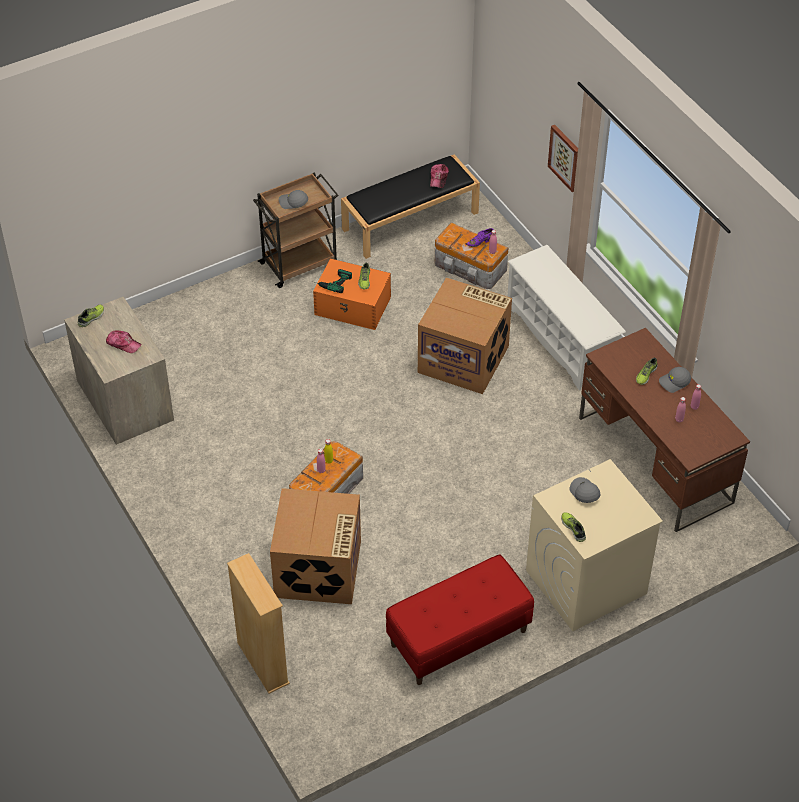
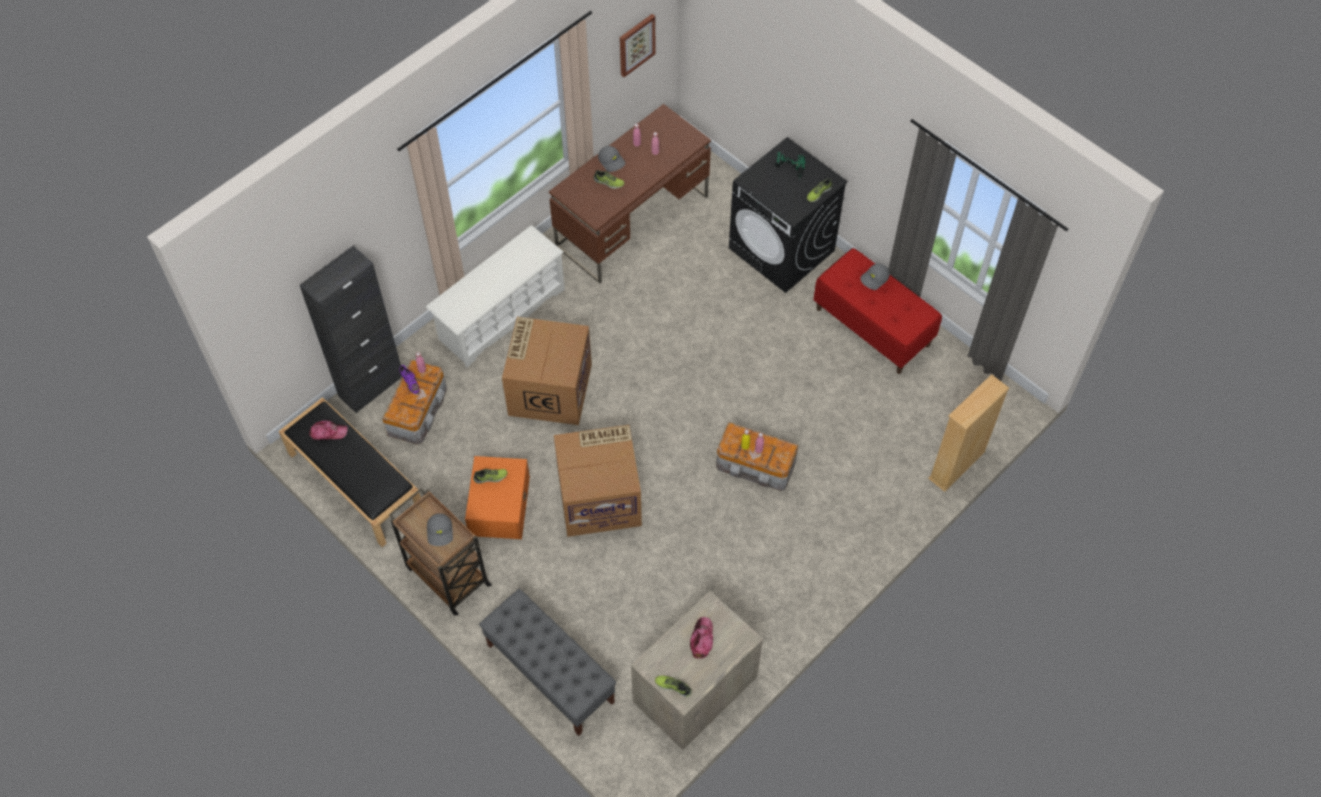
camera: 105 degrees left, 10 degrees up
cardboard box [270,488,361,604] -> cardboard box moved to [554,425,642,537]
power drill [314,269,352,293] -> power drill moved to [775,152,806,181]
beige washing machine [526,459,663,631] -> black washing machine [729,137,848,293]
picture [548,125,578,192] -> picture moved to [620,14,655,77]
grey cap [569,477,600,503] -> grey cap moved to [860,264,890,290]
none -> black cabinet [300,246,402,413]
none -> grey bench [479,589,616,736]

